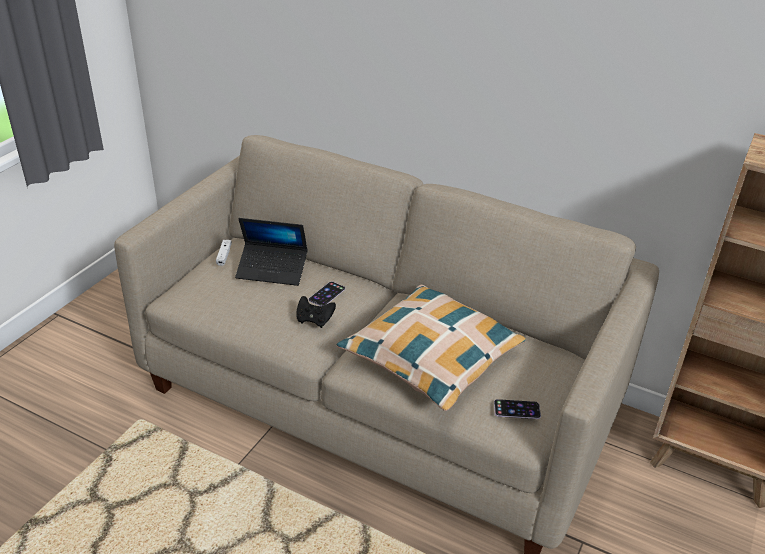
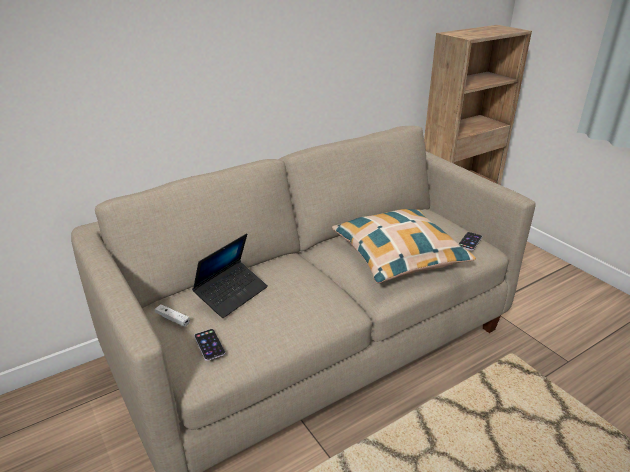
camera: 60 degrees left, 5 degrees down
black game controller [296,296,336,328] -> none
phone [309,281,345,306] -> phone moved to [194,329,225,361]

